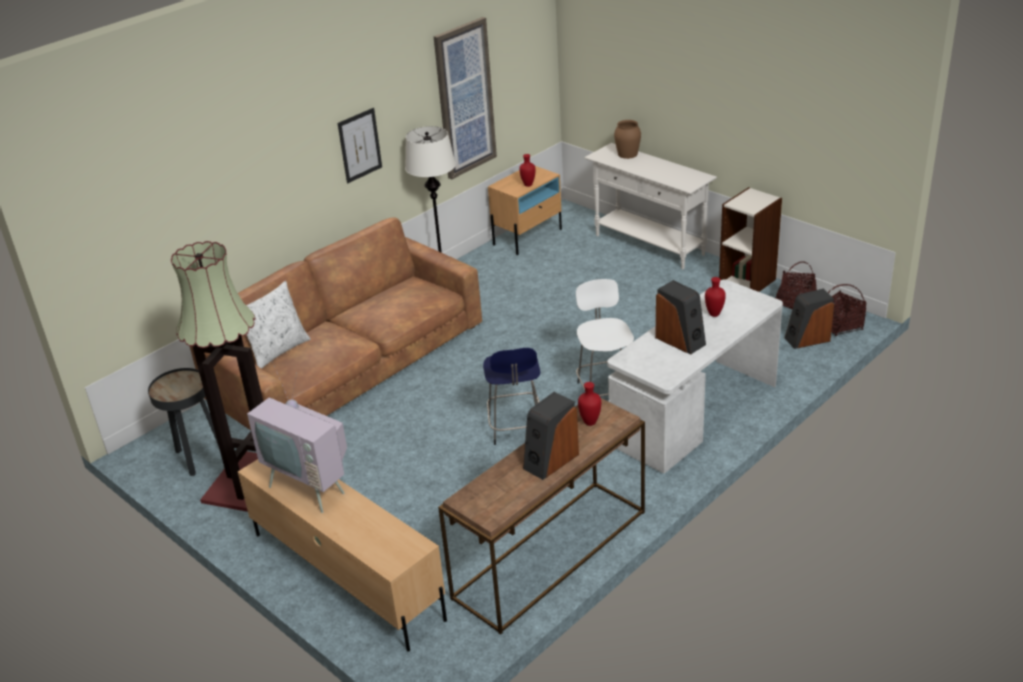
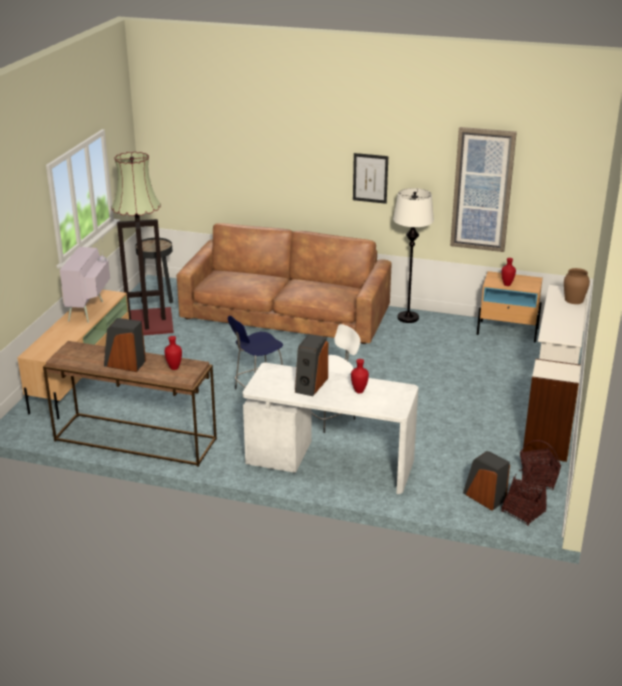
camera: 60 degrees right, 5 degrees down
white pillow [246,281,311,369] -> none

